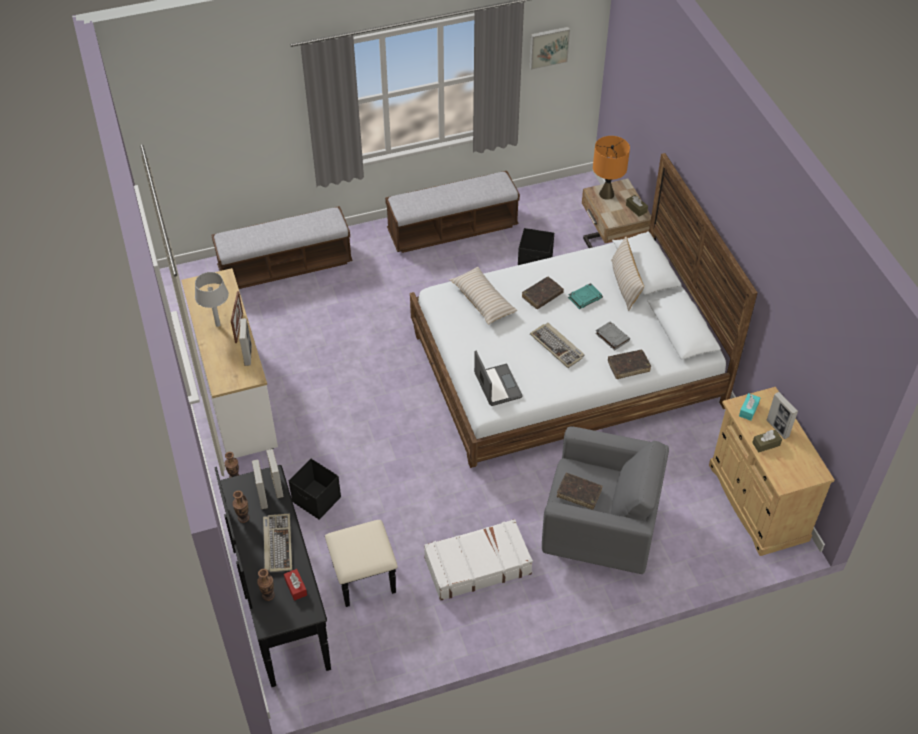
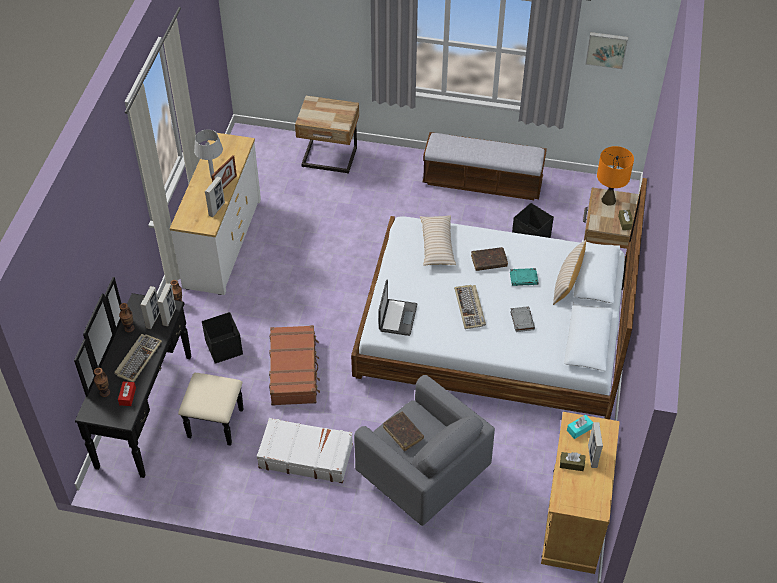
camera: 30 degrees right, 0 degrees up
bench [211,206,353,289] -> beige nightstand [295,96,359,174]
brown book [608,349,651,379] -> none
none -> brown suitcase [269,325,320,406]

